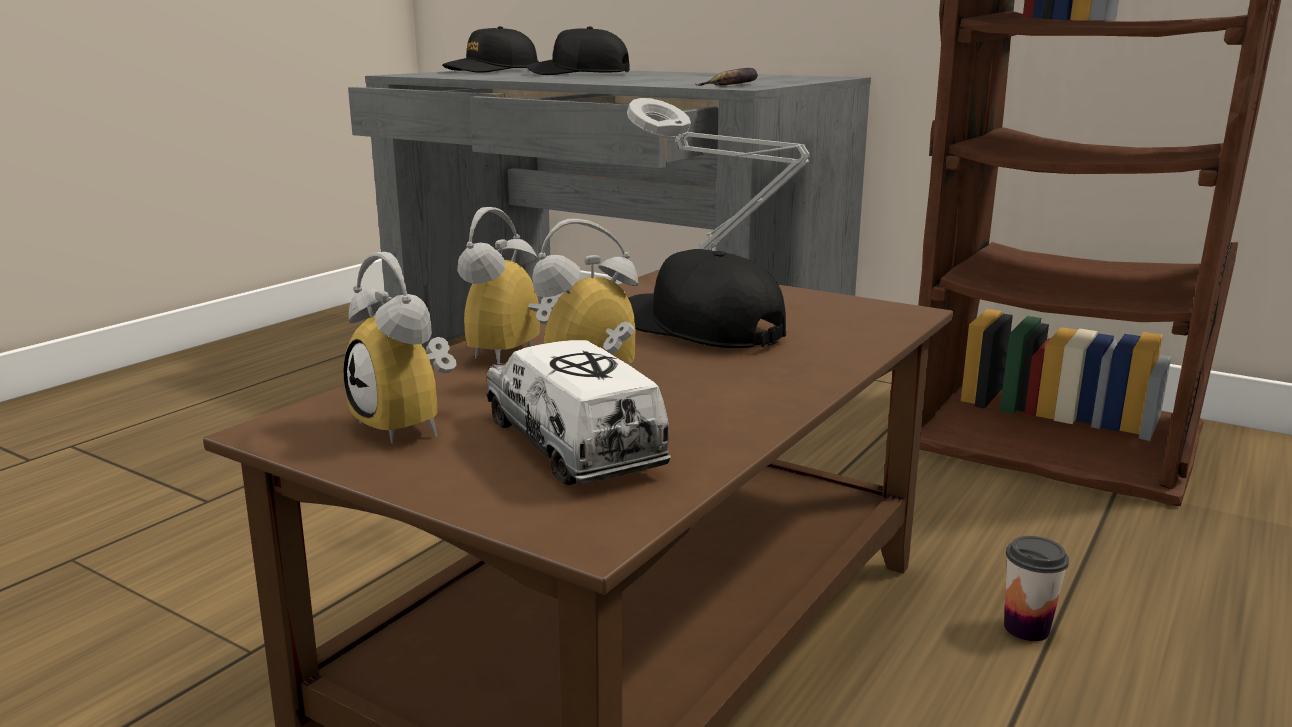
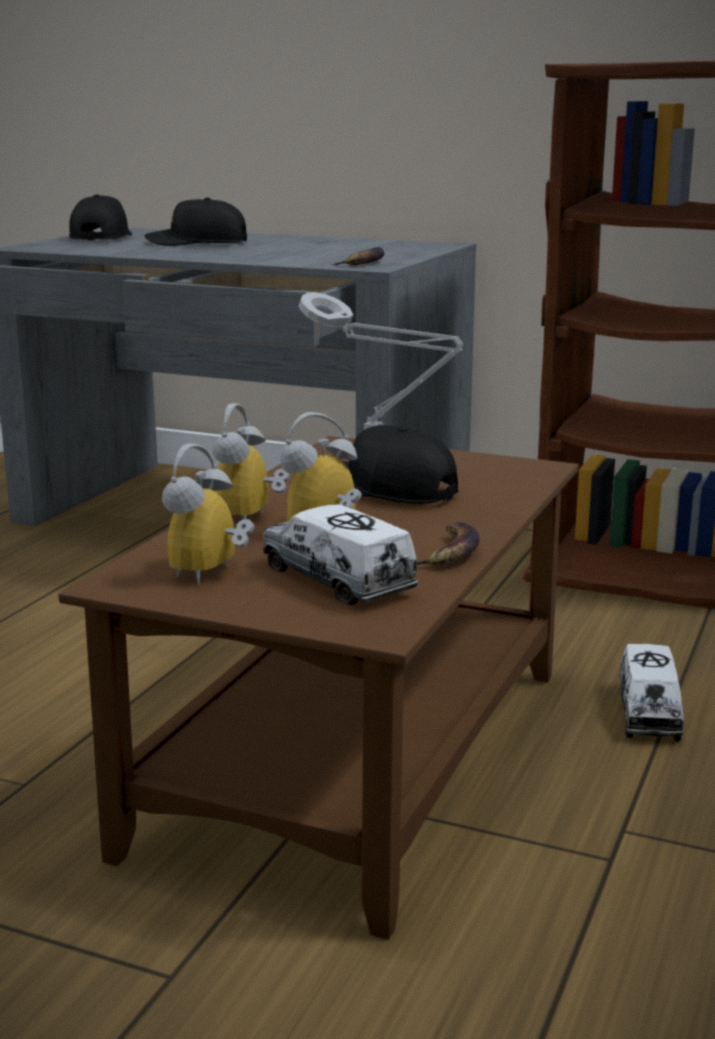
camera: 10 degrees left, 0 degrees up
alarm clock [344,252,457,443] -> alarm clock turned 75 degrees clockwise [162,444,254,585]
black cap [442,26,539,73] -> black cap turned 135 degrees clockwise [69,194,132,240]
cup [1004,536,1069,641] -> toy truck [619,644,684,741]
none -> banana [417,522,479,566]

